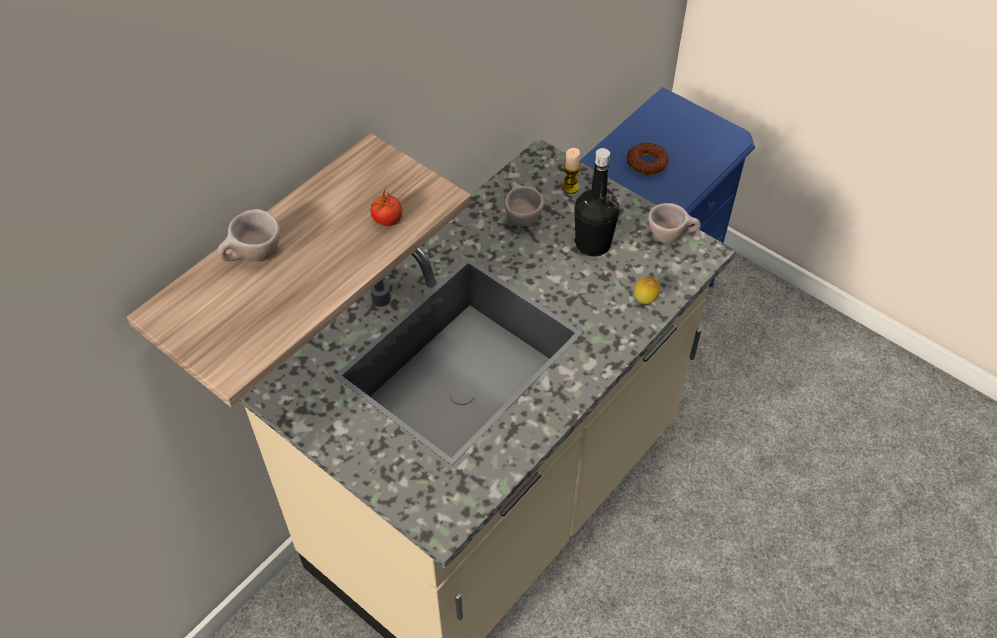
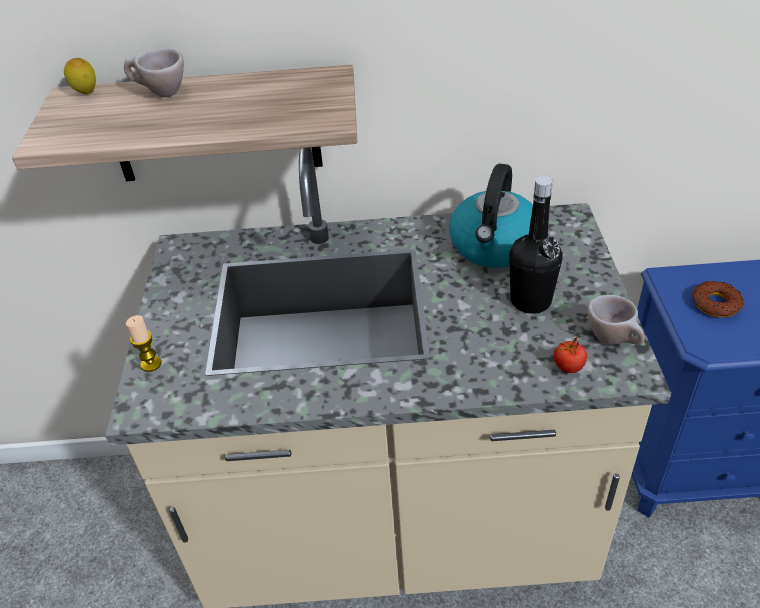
camera: 50 degrees right, 10 degrees down
tomato [371,190,402,226] -> tomato moved to [554,335,587,373]
beige cup [504,182,544,226] -> kettle [449,164,533,268]
candle [562,148,581,194] -> candle moved to [126,315,162,372]
lemon [634,276,660,304] -> lemon moved to [64,58,96,94]

